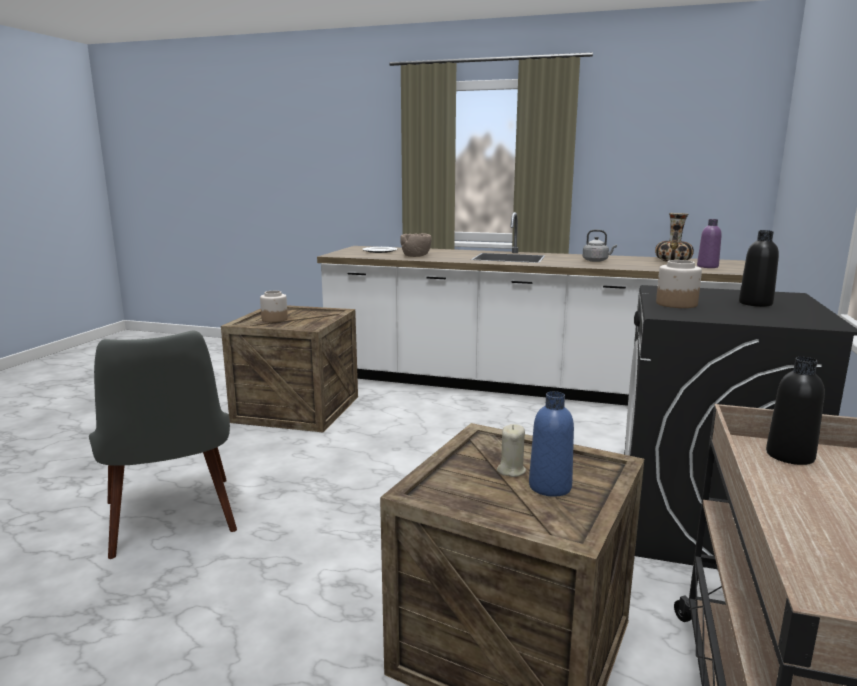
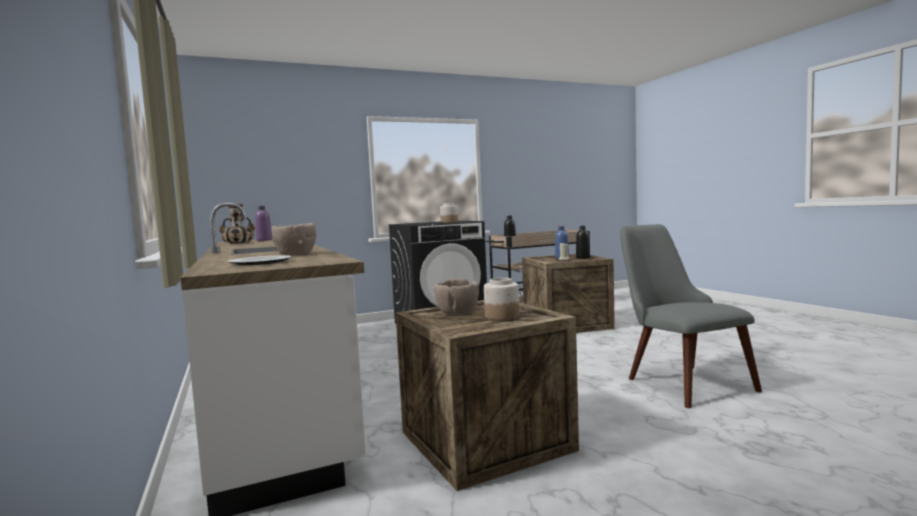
camera: 130 degrees left, 10 degrees down
grey chair [89,331,237,559] -> grey chair turned 45 degrees counterclockwise [620,224,762,408]
grey kettle [583,230,617,262] -> none
black bottle [739,230,779,307] -> black bottle moved to [576,226,590,259]
none -> brown bowl [434,279,479,315]

